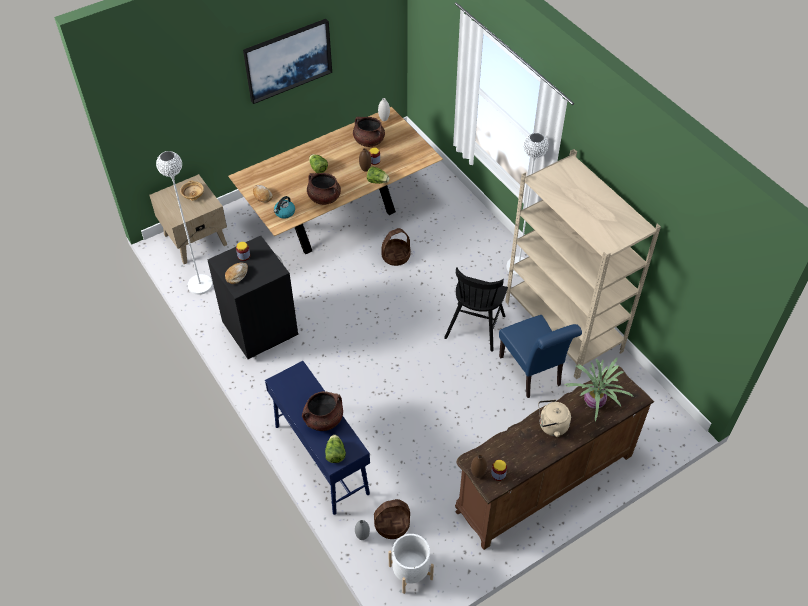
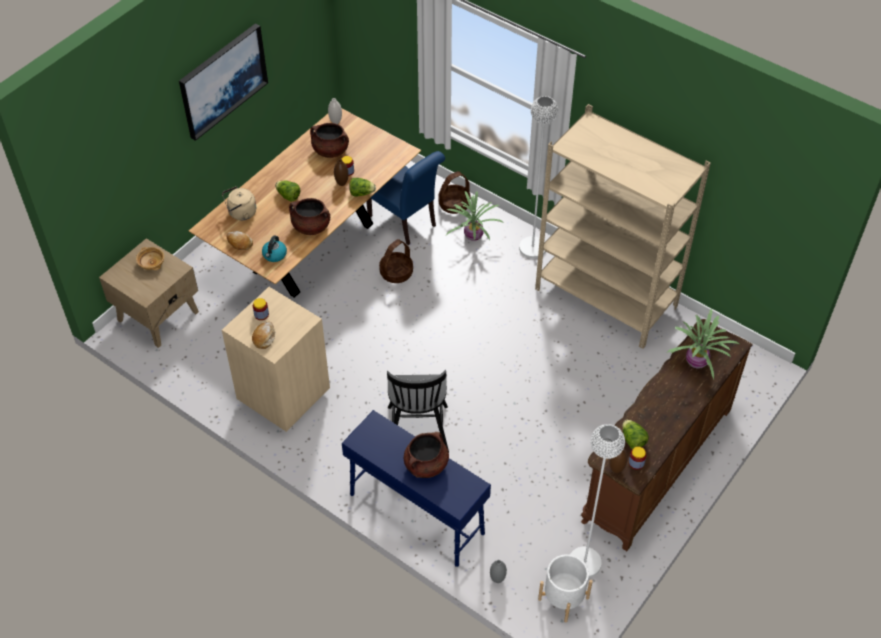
camera: 20 degrees left, 0 degrees up
white floor lamp [156,151,213,295] -> white floor lamp moved to [570,424,625,578]
black dresser [208,236,298,359] -> beige dresser [222,287,330,432]
lettuce [325,435,346,463] -> lettuce moved to [622,420,649,449]
basket [374,499,410,539] -> basket moved to [438,171,471,214]
black chair [444,267,508,352] -> black chair moved to [387,369,449,452]
blue chair [499,315,582,398] -> blue chair moved to [366,151,445,245]
beige kettle [538,400,571,437] -> beige kettle moved to [222,186,256,220]
none -> potted plant [446,191,504,241]

